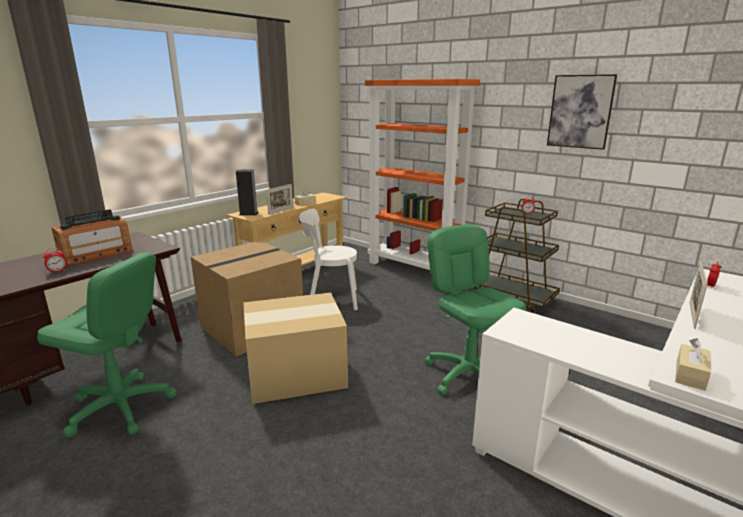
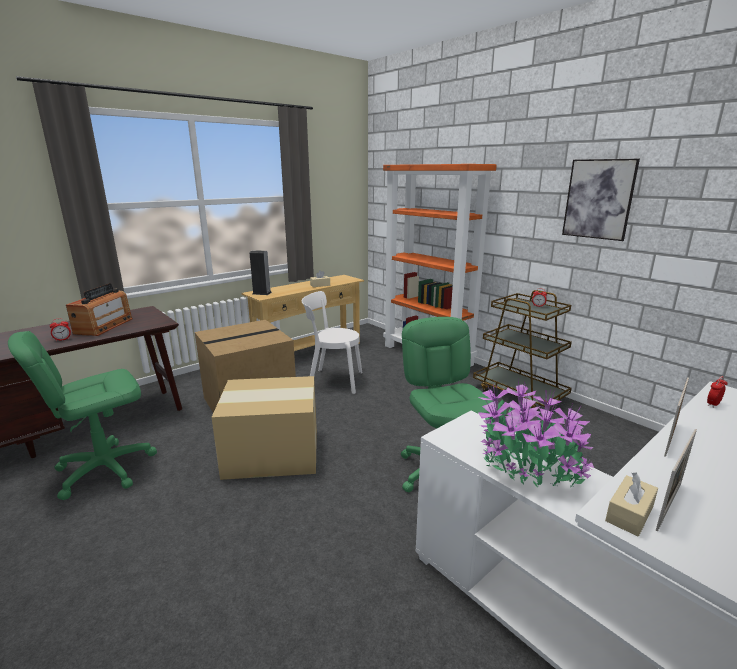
camera: 10 degrees right, 0 degrees up
green office chair [37,252,176,437] -> green office chair turned 120 degrees clockwise [8,331,157,500]
radio [51,209,133,266] -> radio turned 45 degrees counterclockwise [66,283,133,336]
picture frame [266,184,293,215] -> picture frame moved to [656,429,697,531]
none -> potted plant [478,382,594,487]

